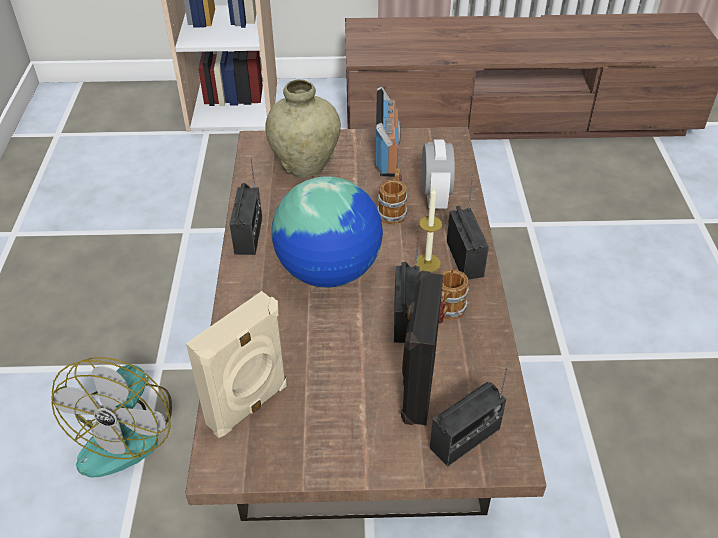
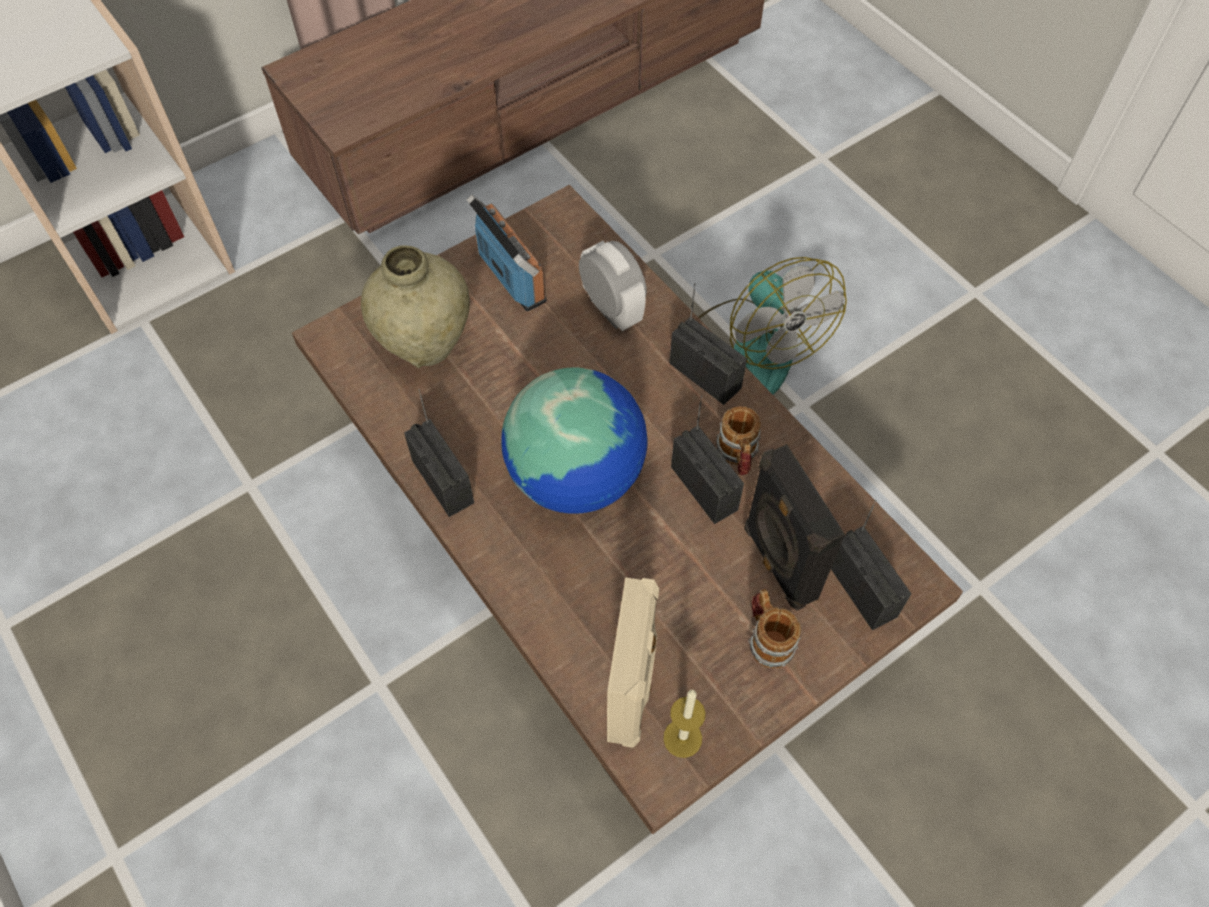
camera: 35 degrees left, 15 degrees up
fan [51,357,172,477] -> fan moved to [698,257,847,395]
mug [377,168,407,225] -> mug moved to [748,589,801,669]
candle [415,187,443,272] -> candle moved to [663,690,706,758]
radio [430,361,509,467] -> radio turned 45 degrees counterclockwise [831,500,911,630]

